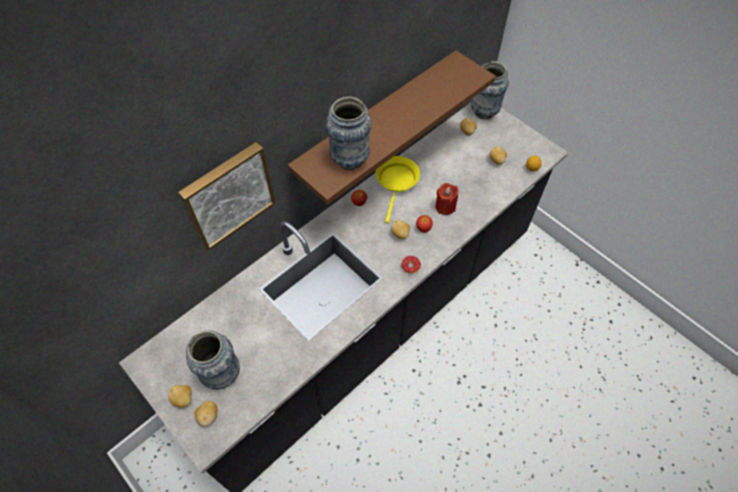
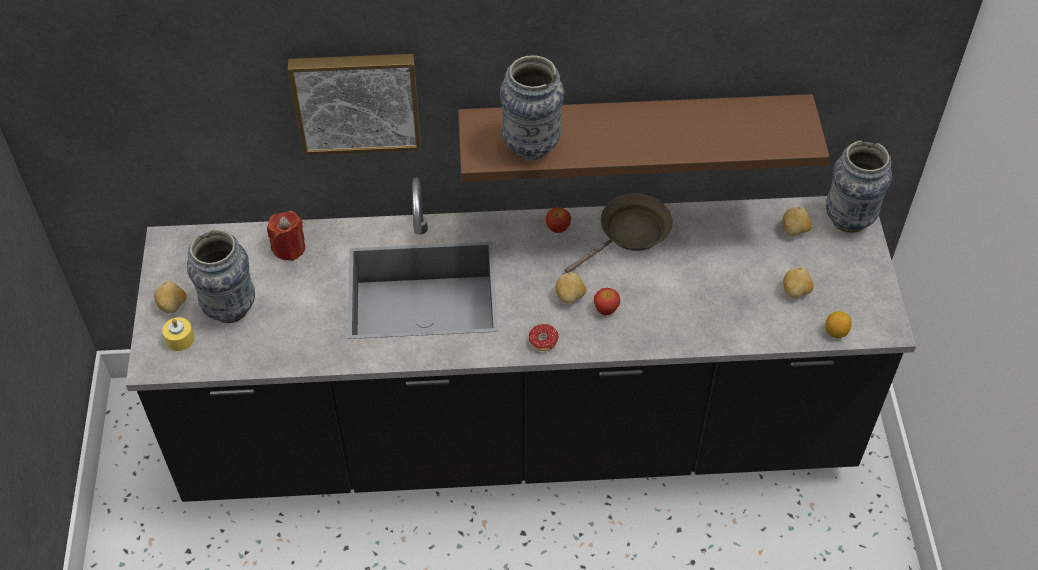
camera: 40 degrees right, 5 degrees down
potato [194,400,218,427] -> yellow candle [162,317,194,351]
yellow frying pan [375,156,420,223] -> brown frying pan [565,194,673,273]
red candle [435,183,459,215] -> red candle moved to [267,211,305,261]

